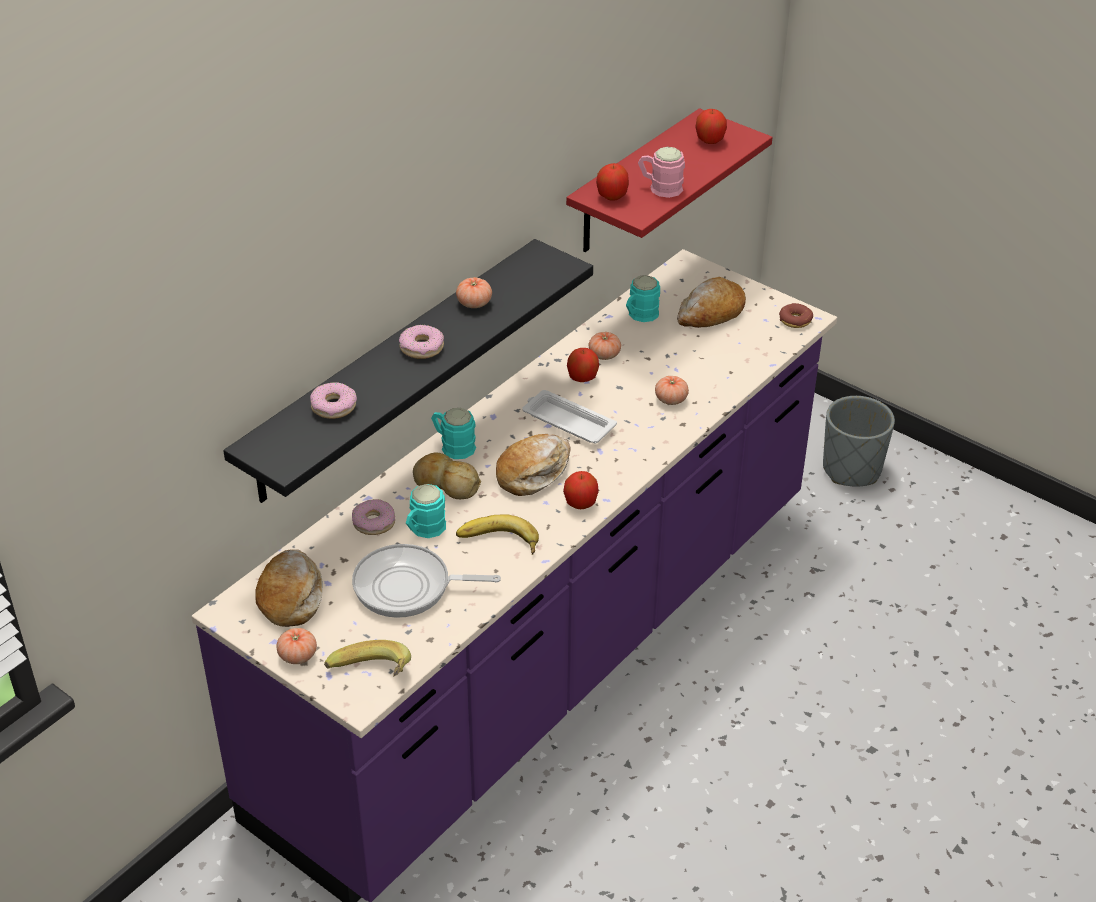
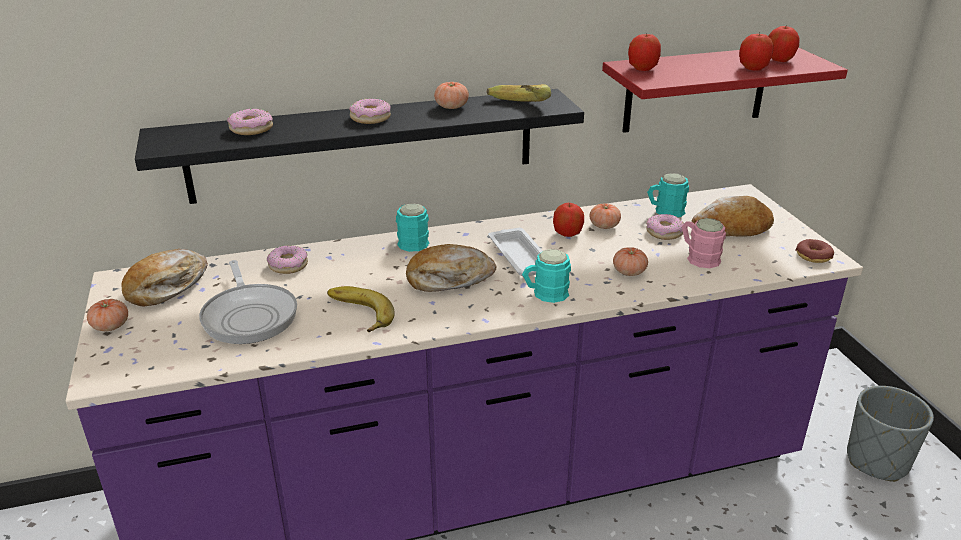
camera: 35 degrees right, 10 degrees down
banana [324,640,411,677] -> banana moved to [487,84,551,102]
frying pan [352,544,501,618] -> frying pan turned 150 degrees counterclockwise [199,260,297,344]
turquoise mug [406,484,446,538] -> turquoise mug moved to [522,249,571,303]
bread [413,453,481,499] -> none
apple [563,471,599,509] -> apple moved to [739,33,774,71]
pink mug [638,147,685,198] -> pink mug moved to [682,218,726,268]
none -> donut [646,214,684,240]

